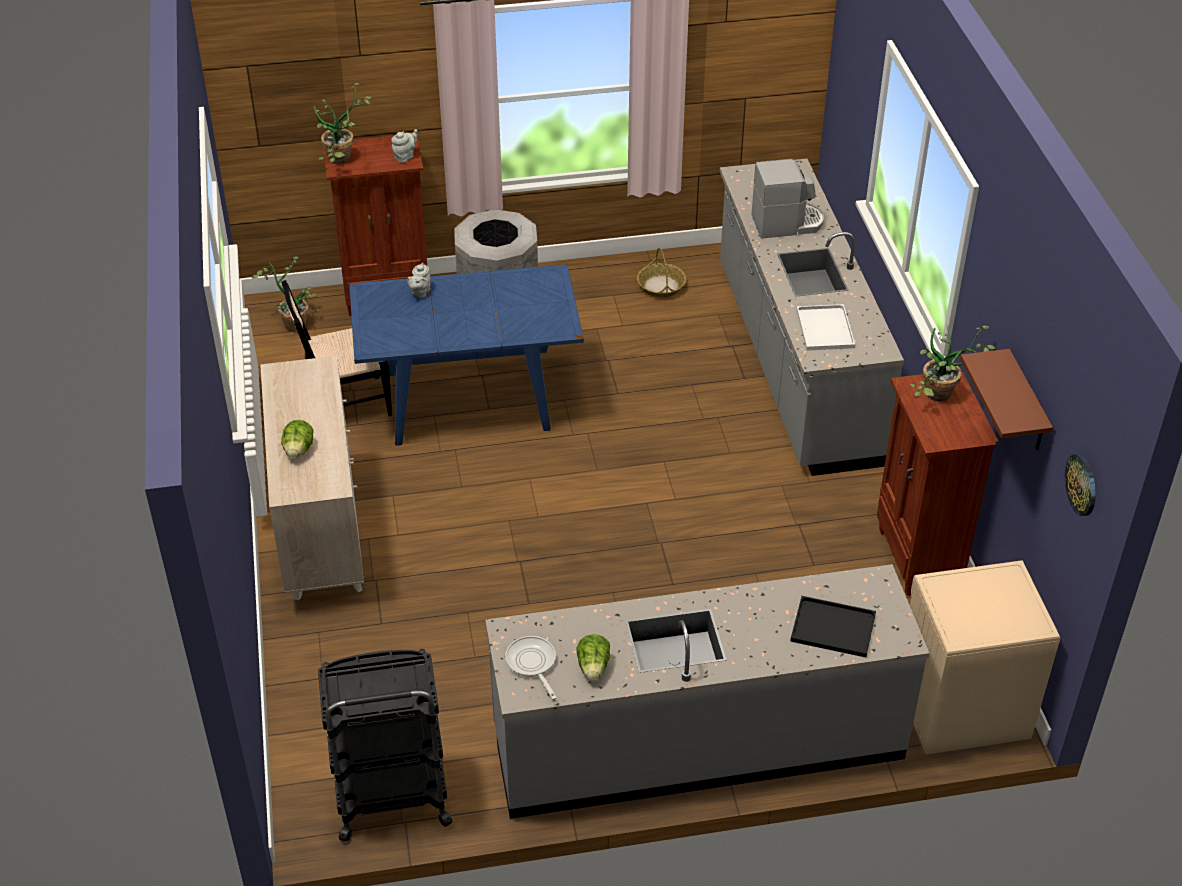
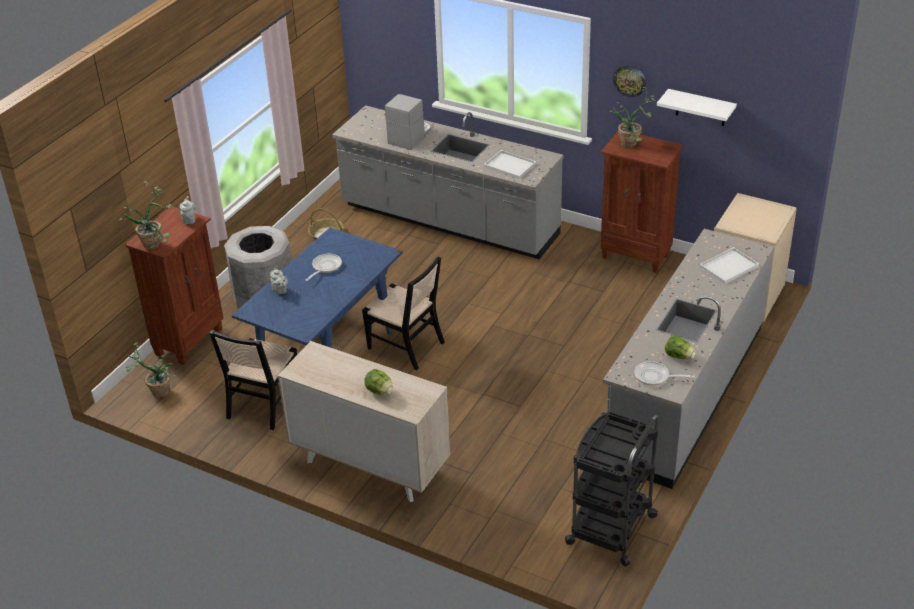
camera: 50 degrees left, 5 degrees down
black tray [790,596,876,657] -> white tray [699,247,759,284]
brown shelf [960,349,1053,450] -> white shelf [657,89,737,126]
wall clock [1065,454,1096,516] -> wall clock moved to [613,65,646,97]
none -> frying pan [306,254,342,281]
none -> chair [362,257,445,370]

